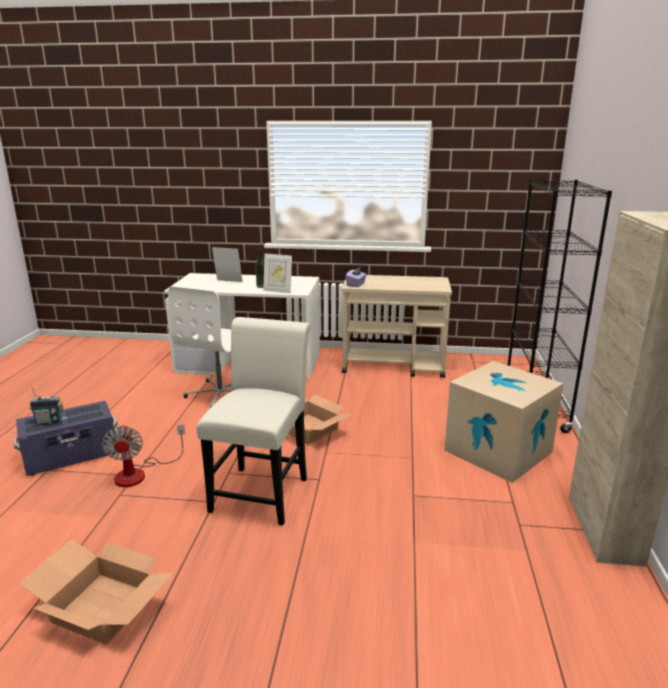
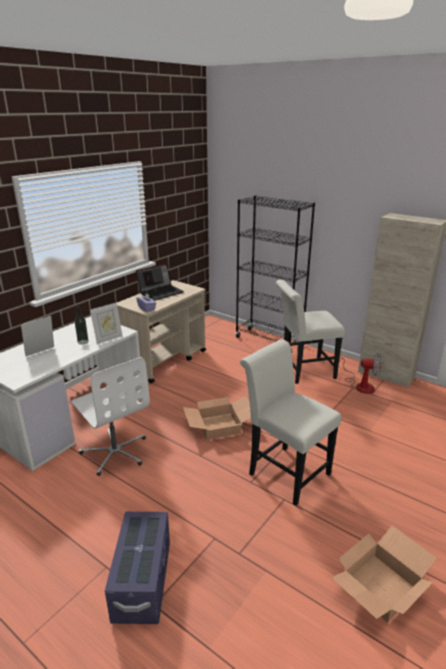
camera: 60 degrees left, 5 degrees up
radio [29,386,63,425] -> none
fan [102,425,185,487] -> fan moved to [341,354,382,394]
cardboard box [444,361,563,483] -> white chair [276,280,345,384]
none -> laptop [136,263,184,301]

